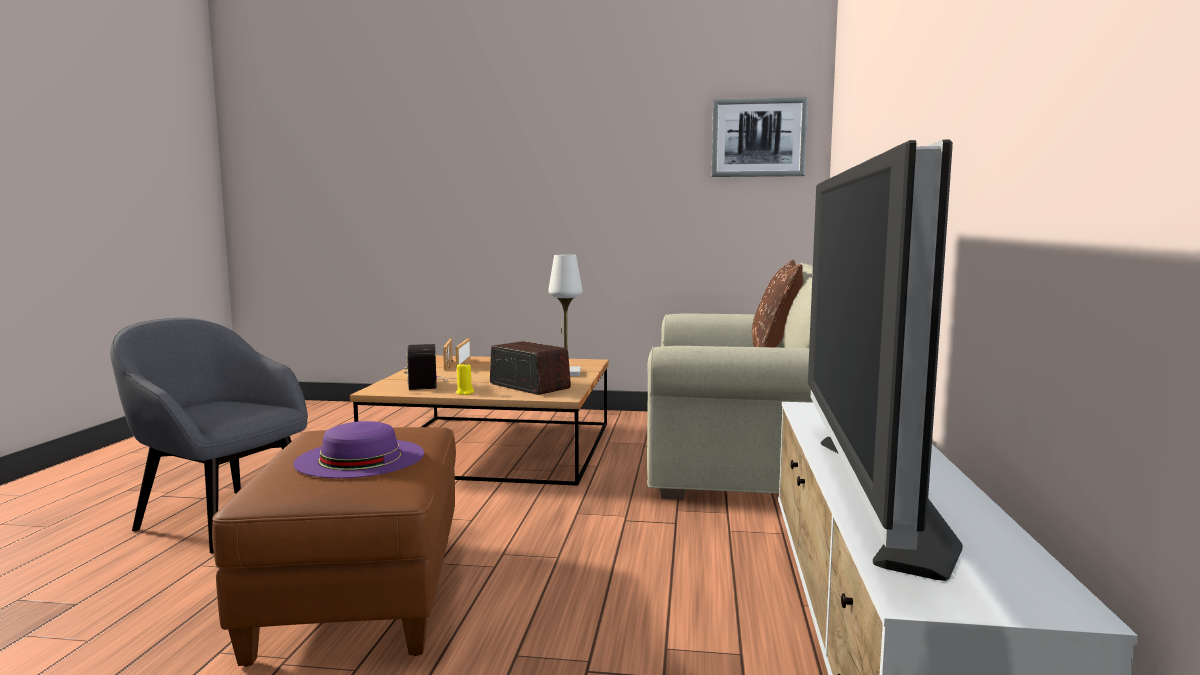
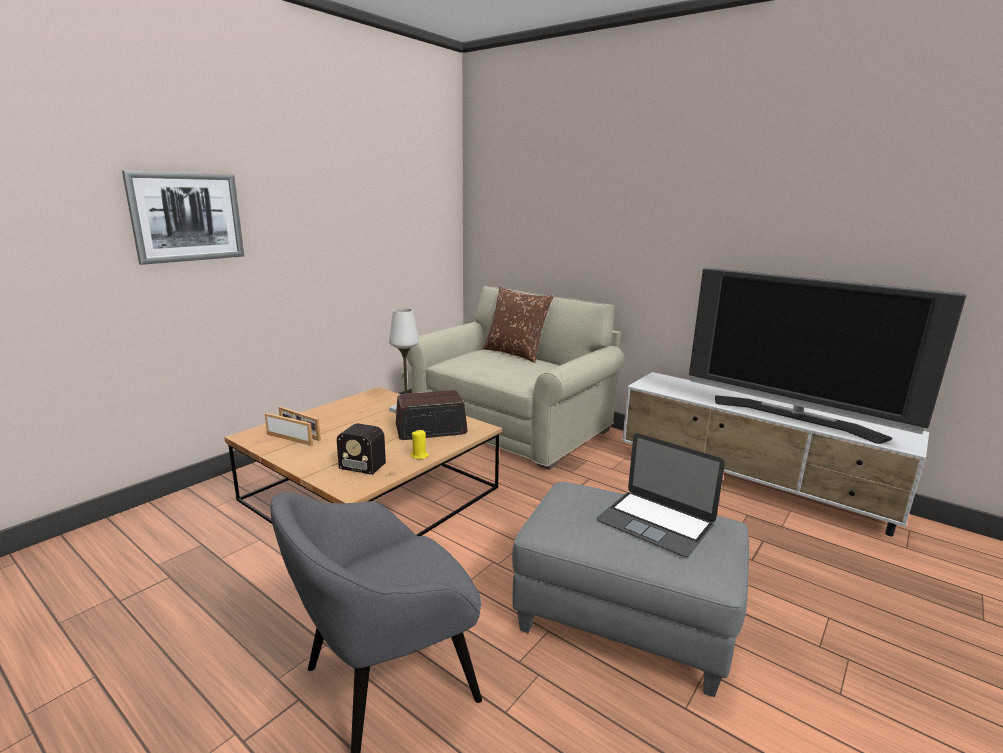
camera: 60 degrees left, 10 degrees up
brown ottoman [212,427,456,667] -> grey ottoman [512,482,749,697]
purple hat [294,421,424,478] -> laptop [597,433,725,557]
picture [712,97,808,177] -> picture moved to [122,171,244,265]

